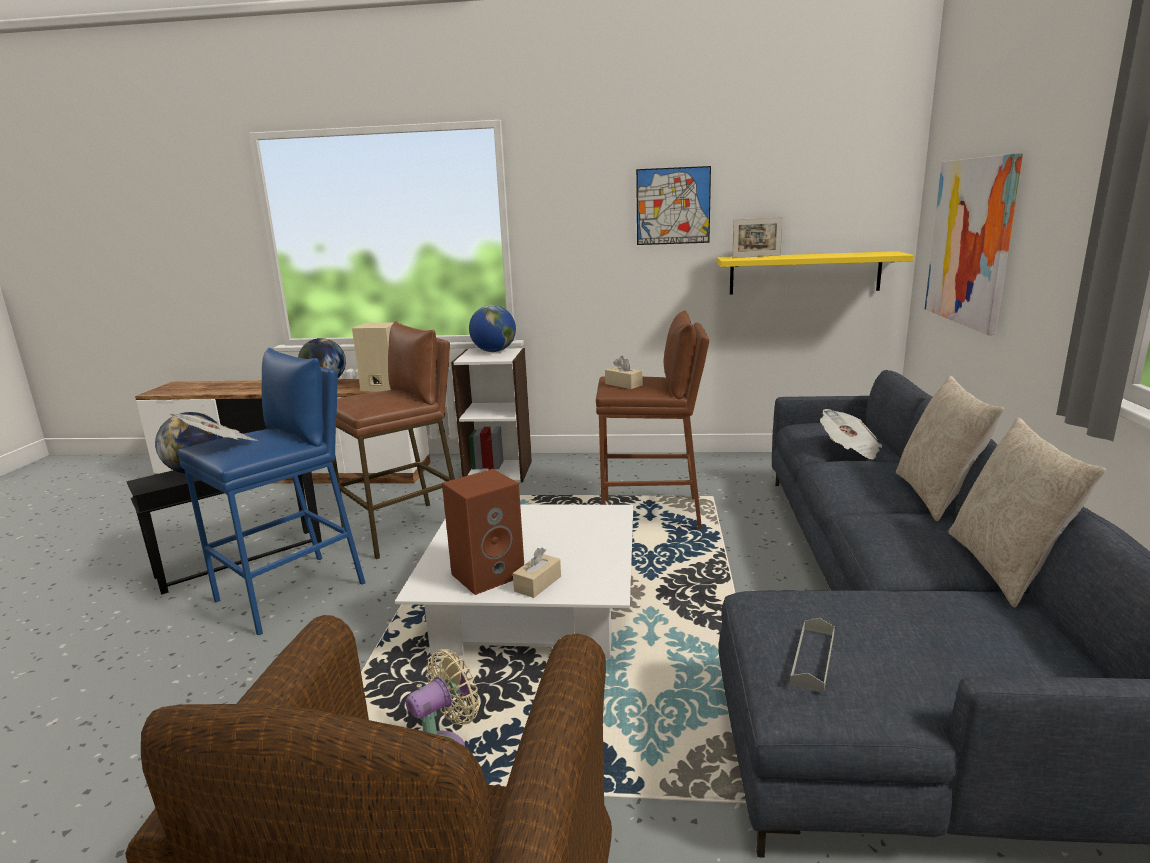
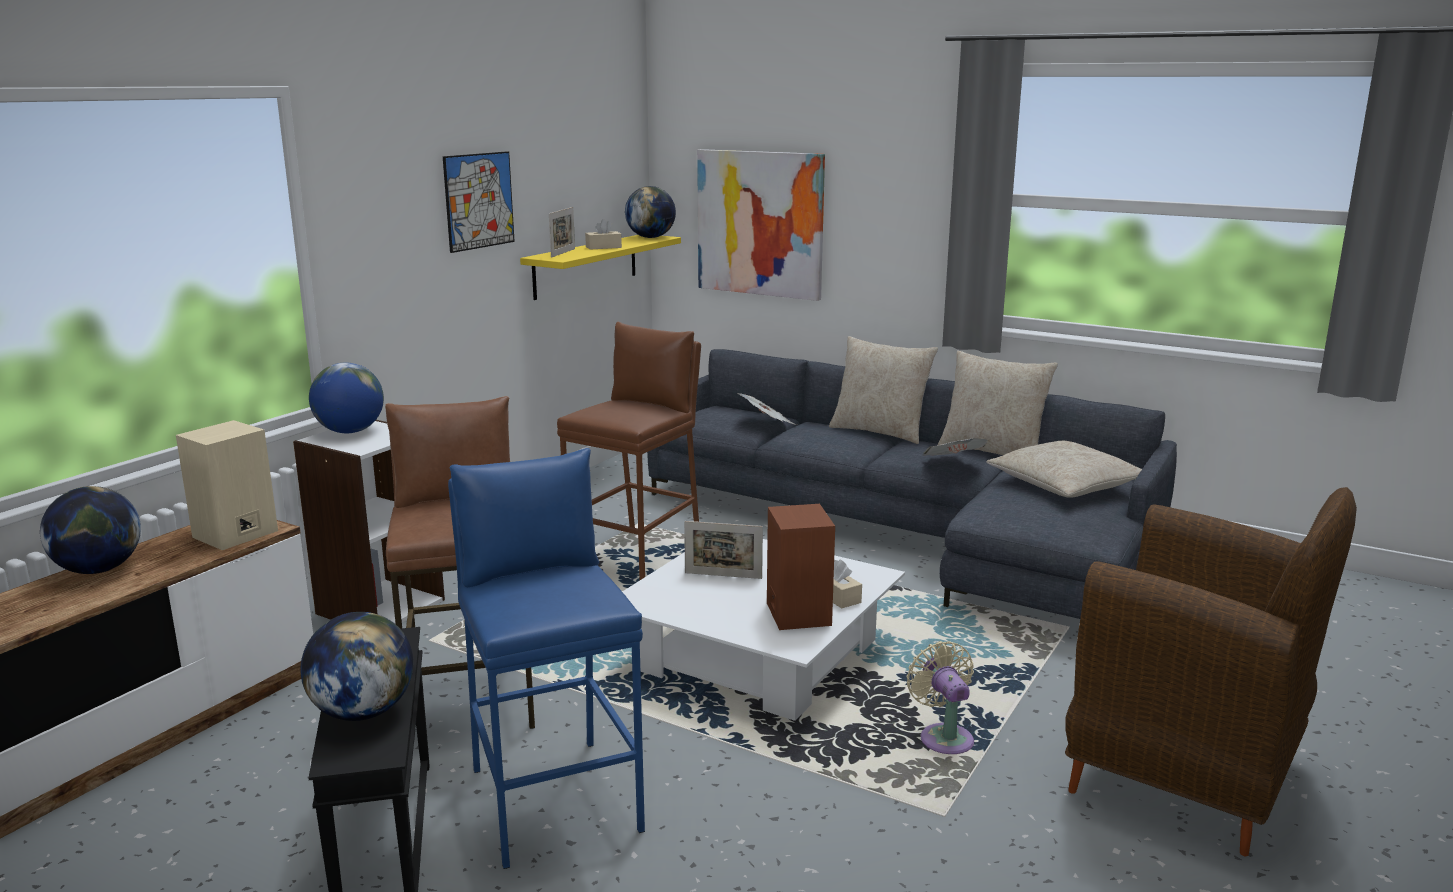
camera: 65 degrees left, 0 degrees up
newspaper [167,413,259,441] -> newspaper moved to [923,438,988,456]
beige tissue box [605,356,643,389] -> beige tissue box moved to [585,219,622,249]
grey tray [790,618,835,693] -> none
none -> globe [625,186,676,238]
none -> picture frame [684,521,763,579]
none -> beige pillow [986,441,1142,498]

